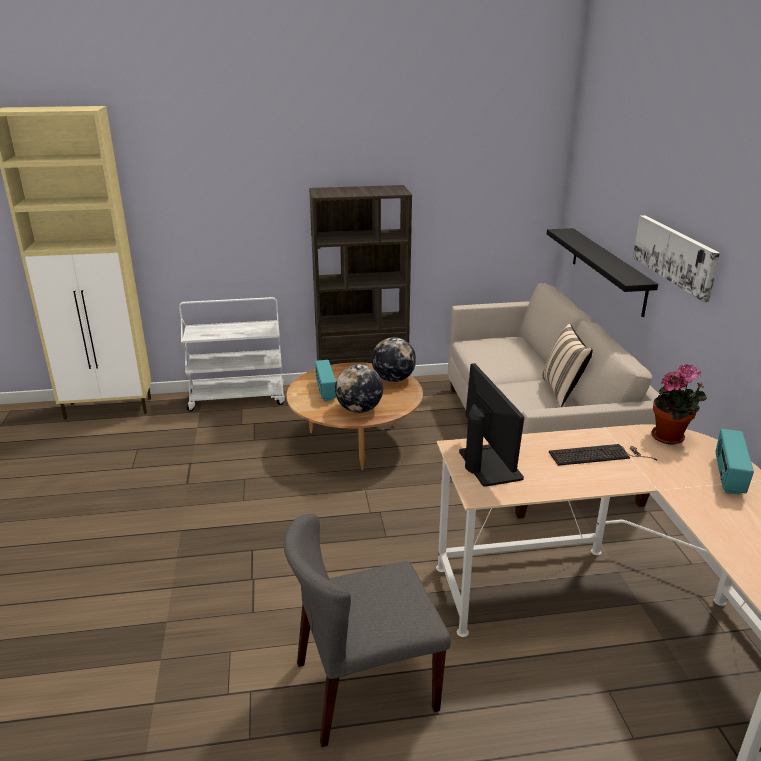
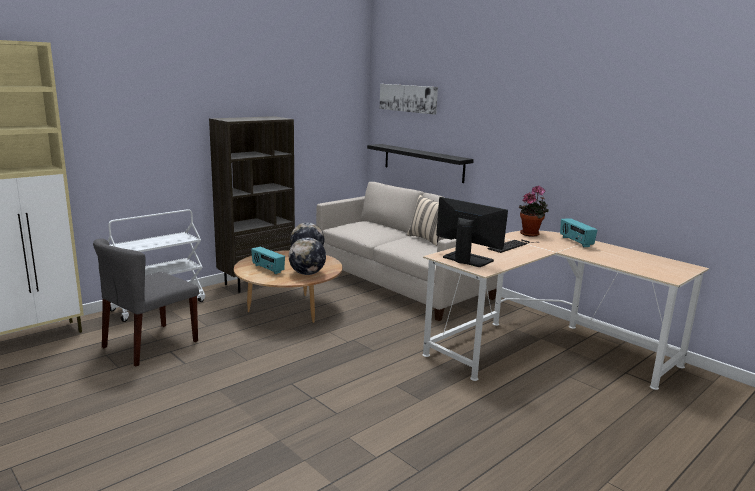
camera: 35 degrees left, 10 degrees down
grey chair [283,514,451,747] -> grey chair moved to [93,238,199,366]
picture [633,215,720,302] -> picture moved to [380,84,438,115]

